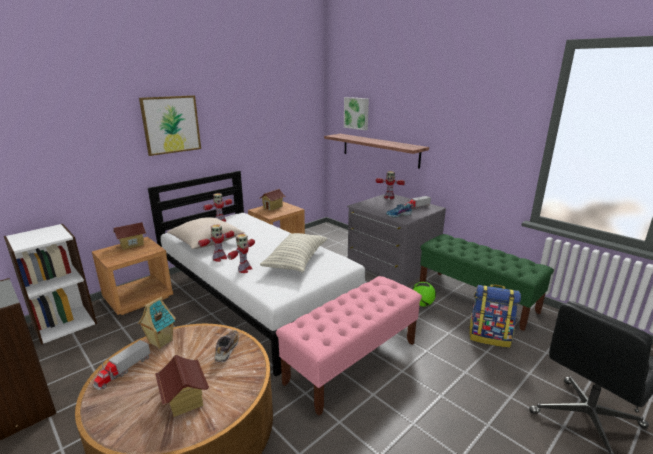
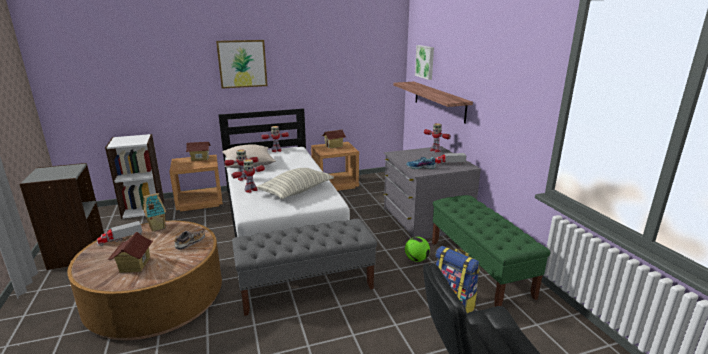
camera: 25 degrees right, 0 degrees up
pink bench [276,276,422,416] -> grey bench [232,219,377,316]

